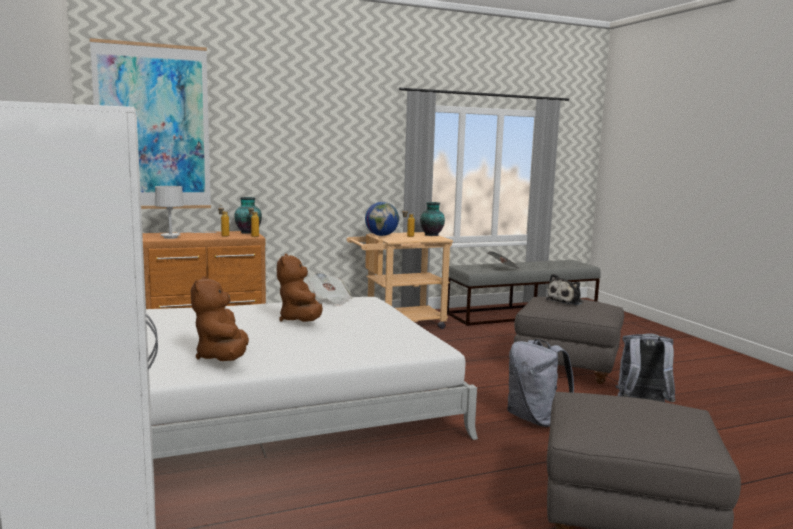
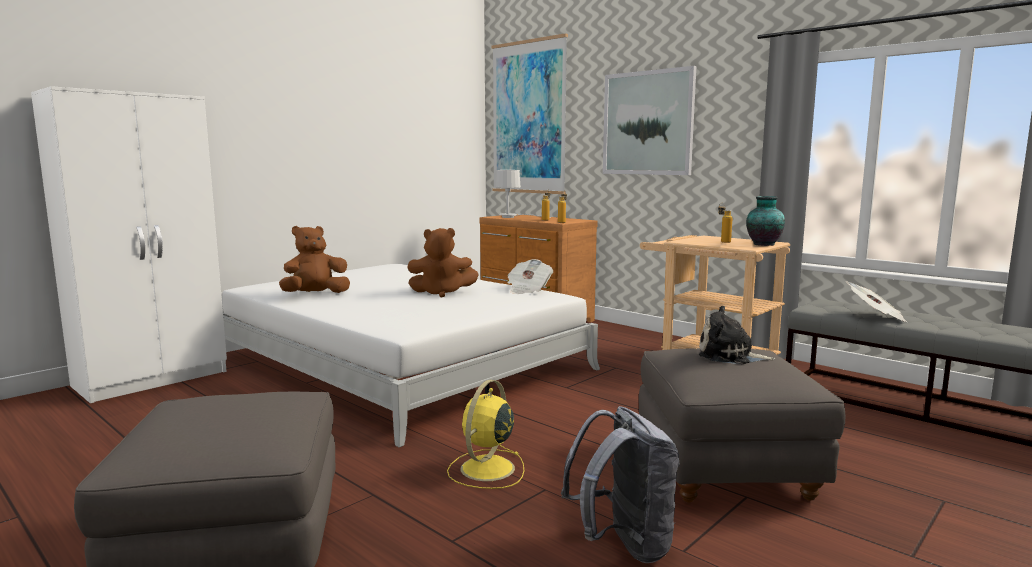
camera: 65 degrees right, 0 degrees up
vase [234,197,262,234] -> none
brown plush toy [277,254,323,322] -> brown plush toy turned 150 degrees counterclockwise [407,228,479,297]
globe [365,202,399,236] -> none
grey backpack [507,339,574,427] -> yellow fan [447,380,524,489]
none -> picture [603,66,696,175]

